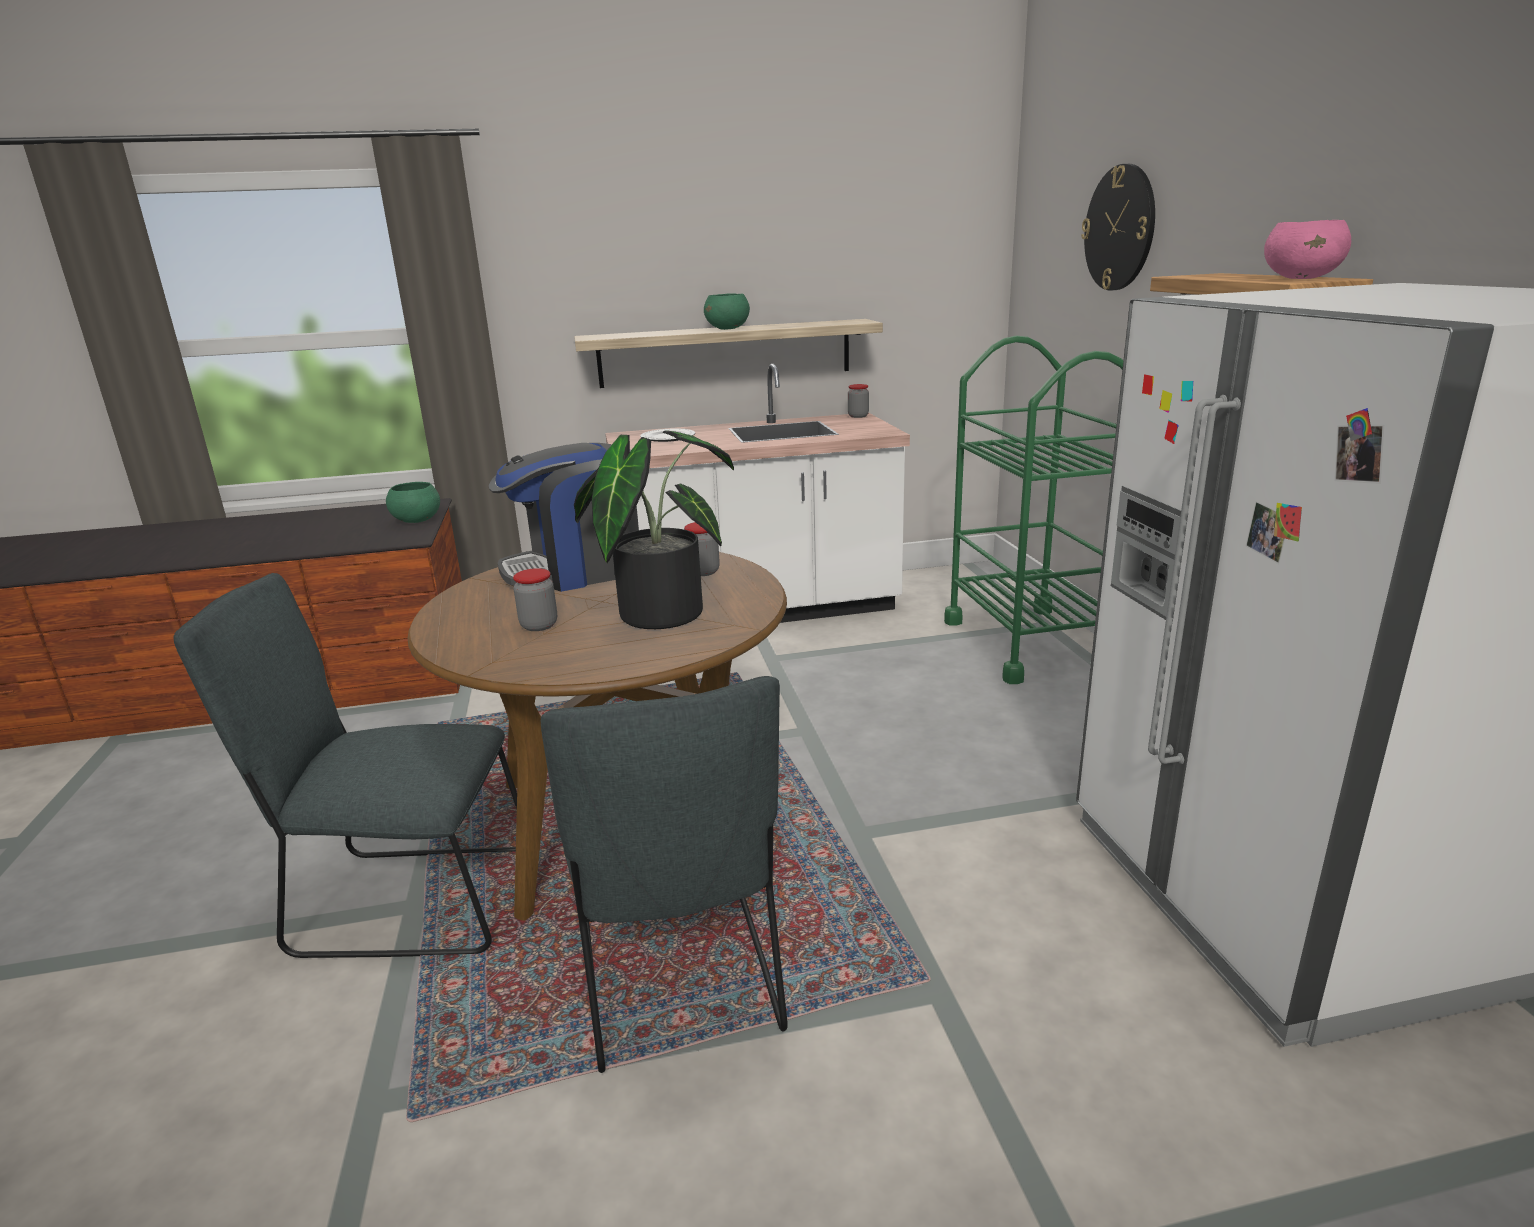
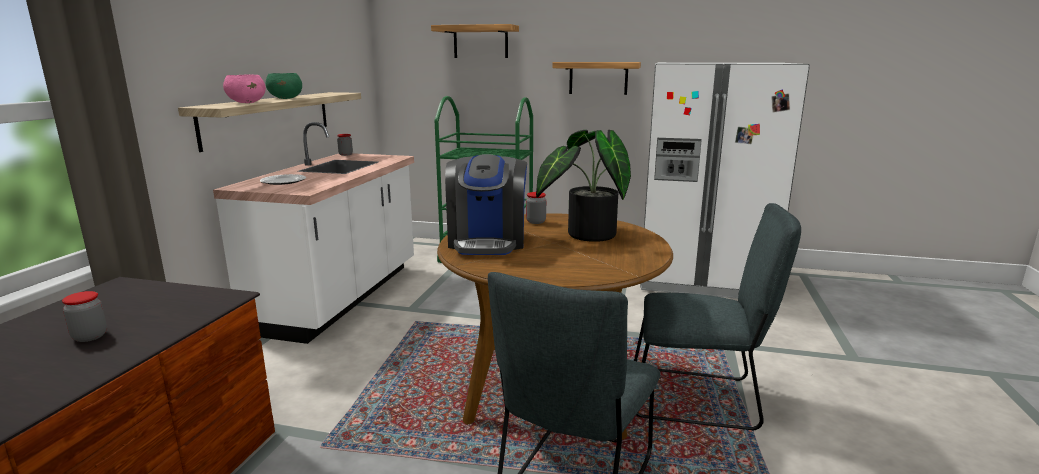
camera: 65 degrees left, 5 degrees down
green bowl [386,482,440,523] -> none
jar [513,568,557,631] -> jar moved to [62,291,107,342]
wall clock [1081,164,1155,290] -> shelf [431,24,519,58]
pink bowl [1264,220,1351,279] -> pink bowl moved to [223,74,266,103]

